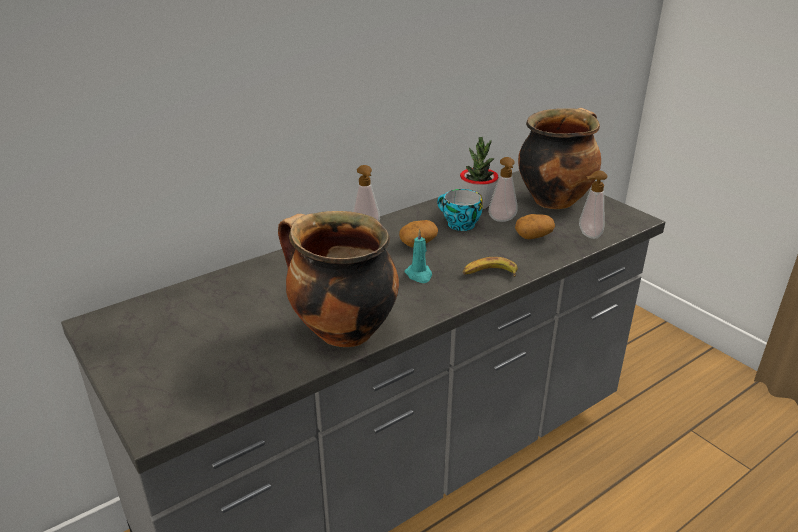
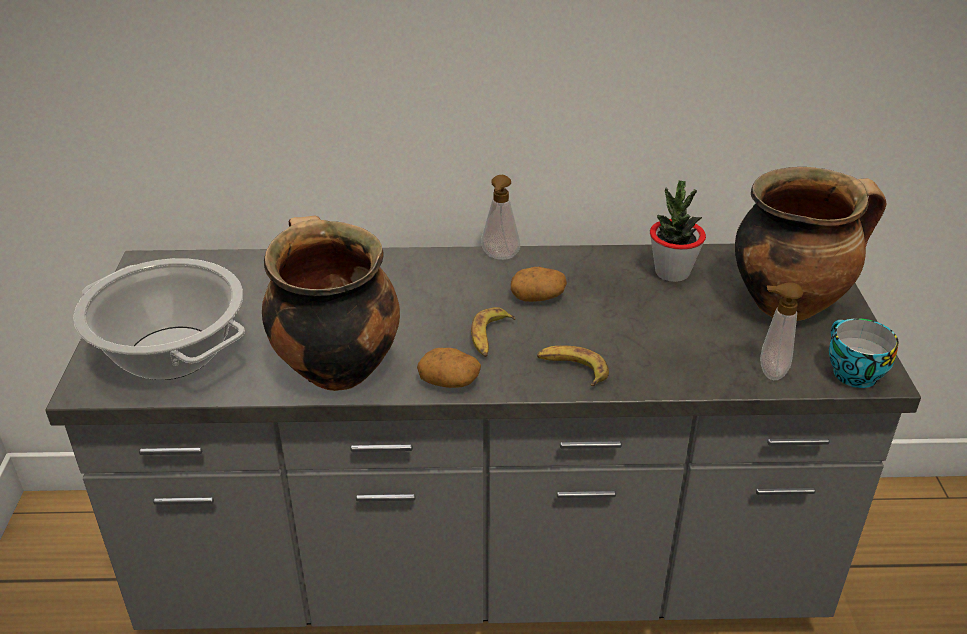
camera: 35 degrees right, 5 degrees up
turquoise candle [404,229,432,283] -> banana [471,307,516,357]
cup [437,189,483,231] -> cup moved to [829,318,899,388]
soap dispenser [488,157,518,222] -> none
potato [515,214,555,239] -> potato moved to [417,348,481,388]
none -> cooking pot [73,258,245,380]

